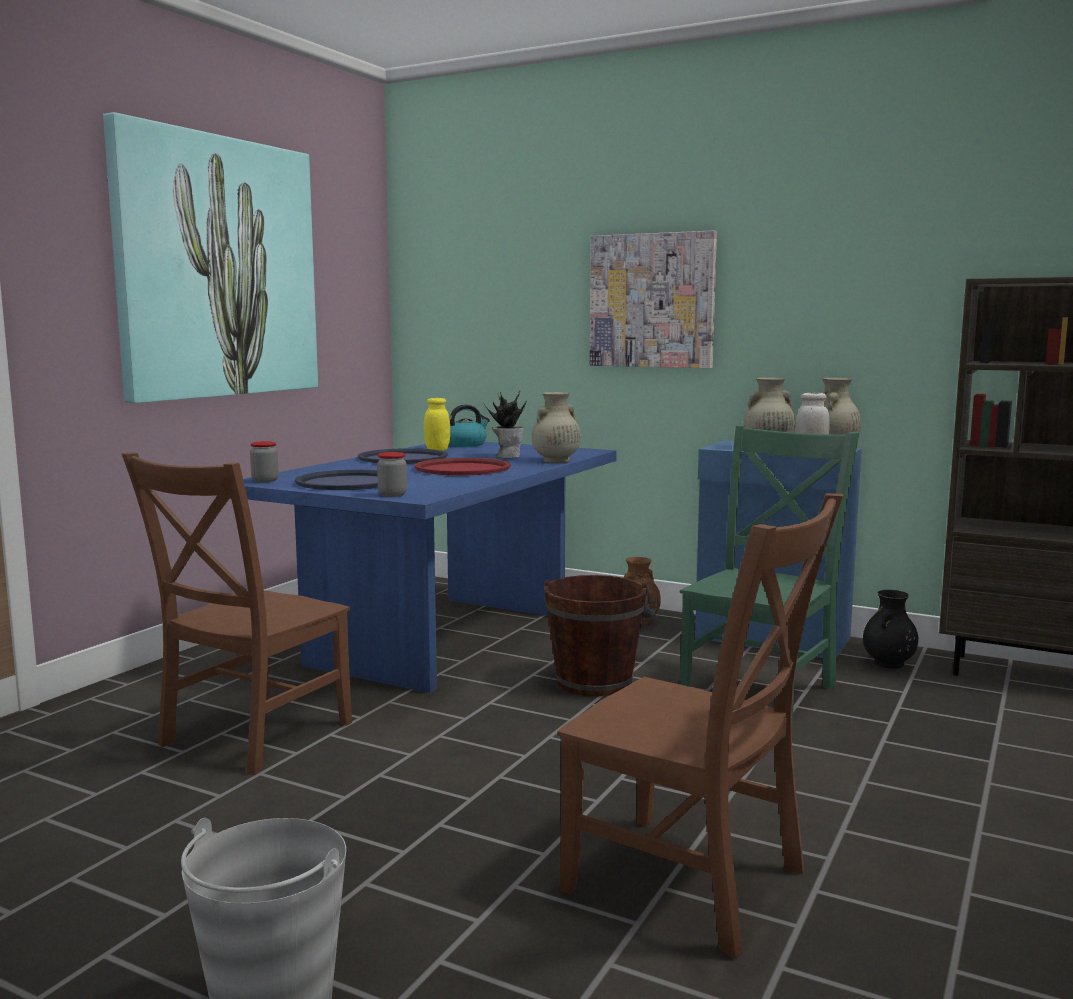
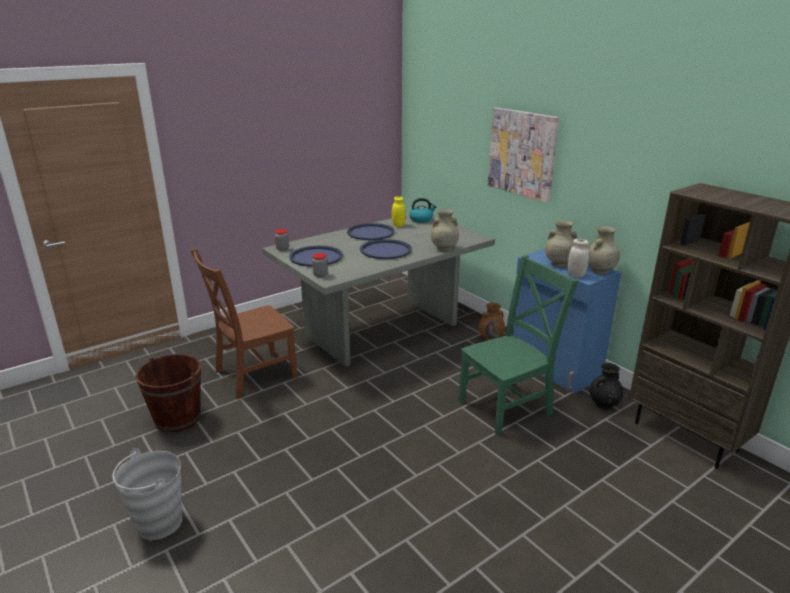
camera: 25 degrees right, 15 degrees up
picture [103,112,318,403] -> none
blue dining table [230,442,617,693] -> grey dining table [262,214,495,367]
red tray [415,458,511,475] -> blue tray [360,239,412,259]
potted plant [483,391,527,458] -> none
brown bucket [544,575,647,696] -> brown bucket moved to [135,354,201,432]
brown chair [557,493,843,959] -> none

